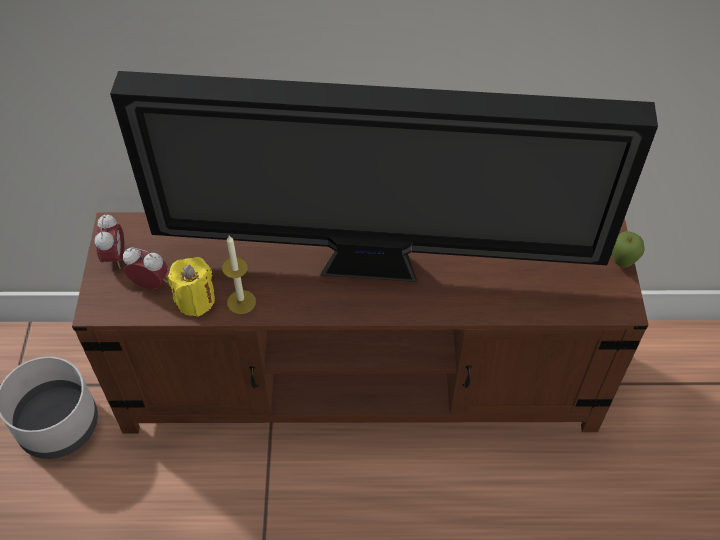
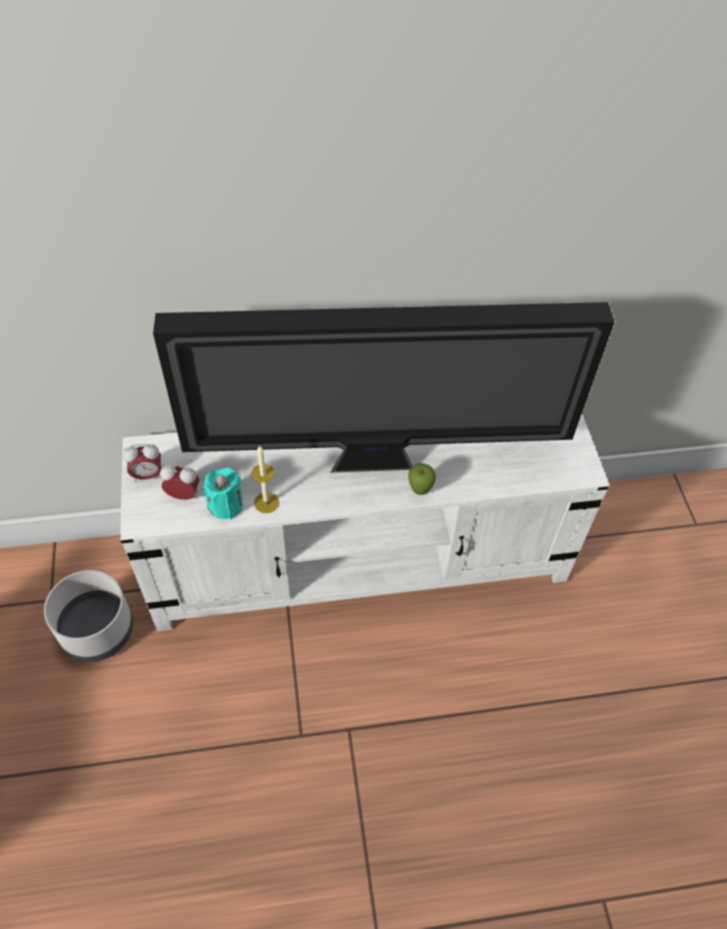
camera: 10 degrees left, 0 degrees up
brown tv stand [72,213,649,433] -> white tv stand [120,414,610,631]
alarm clock [95,213,125,269] -> alarm clock turned 90 degrees clockwise [123,444,161,482]
yellow candle [168,257,215,317] -> turquoise candle [203,467,243,519]
apple [612,231,645,268] -> apple moved to [408,463,436,495]

